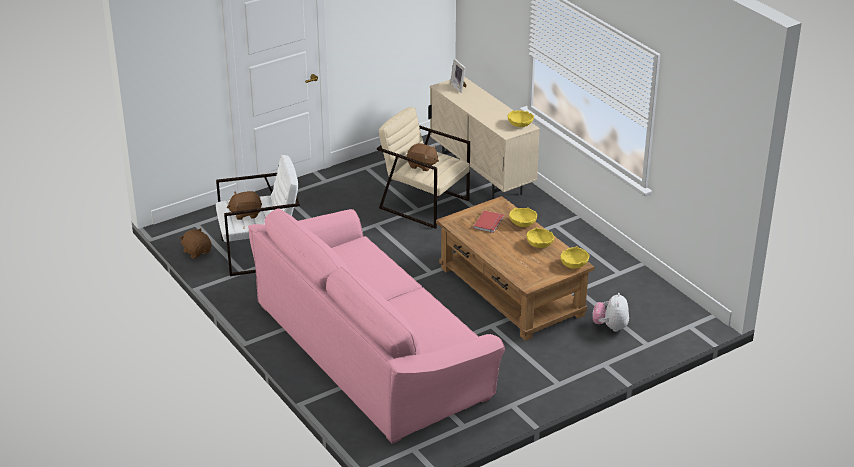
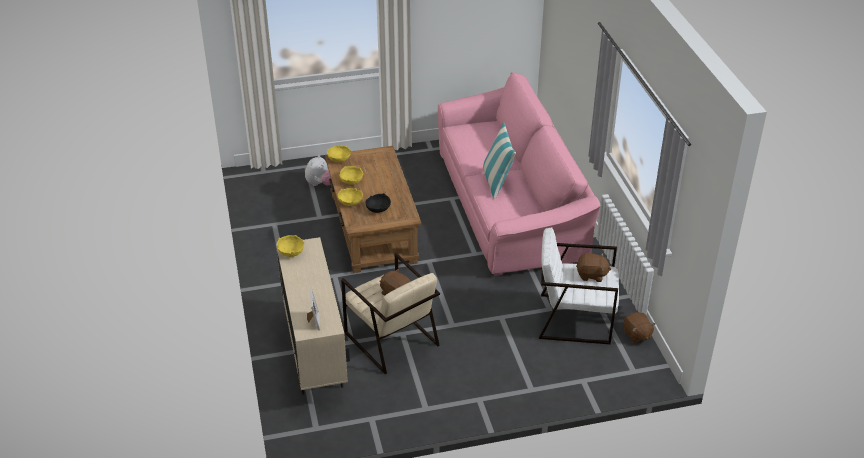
camera: 160 degrees left, 5 degrees up
red book [473,211,504,233] -> black bowl [366,193,391,213]
none -> pillow [483,122,516,199]

